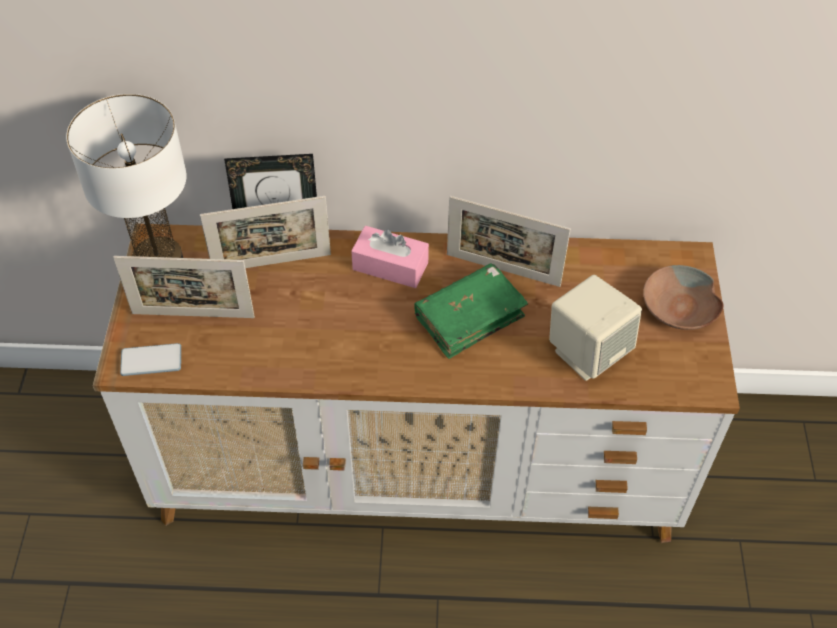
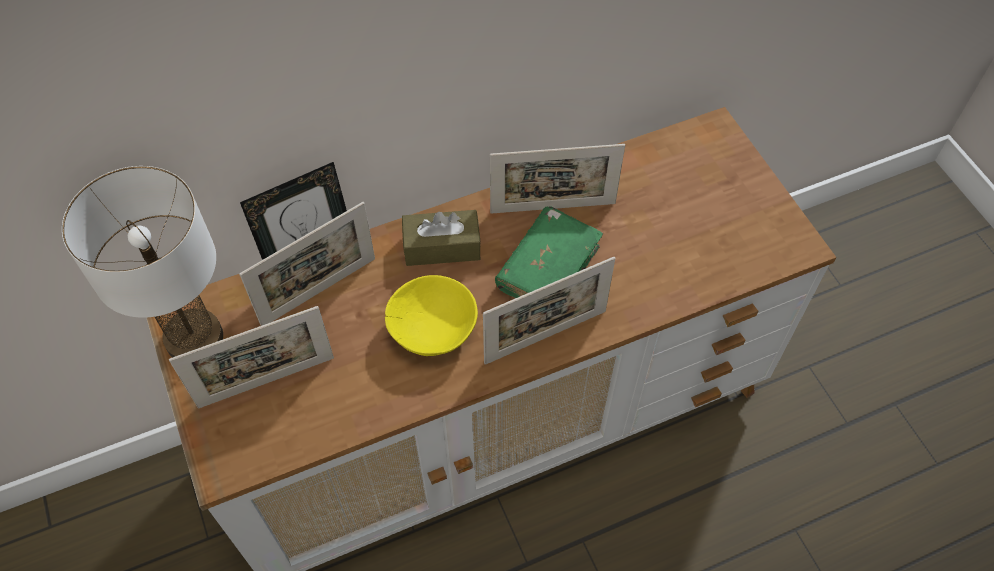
camera: 25 degrees left, 5 degrees up
phone [120,343,181,376] -> none
pink tissue box [351,226,429,288] -> brown tissue box [402,210,481,266]
beige speaker [549,275,642,381] -> none
brown bowl [643,265,724,330] -> none
none -> yellow bowl [385,275,478,356]
none -> picture frame [483,257,615,365]

